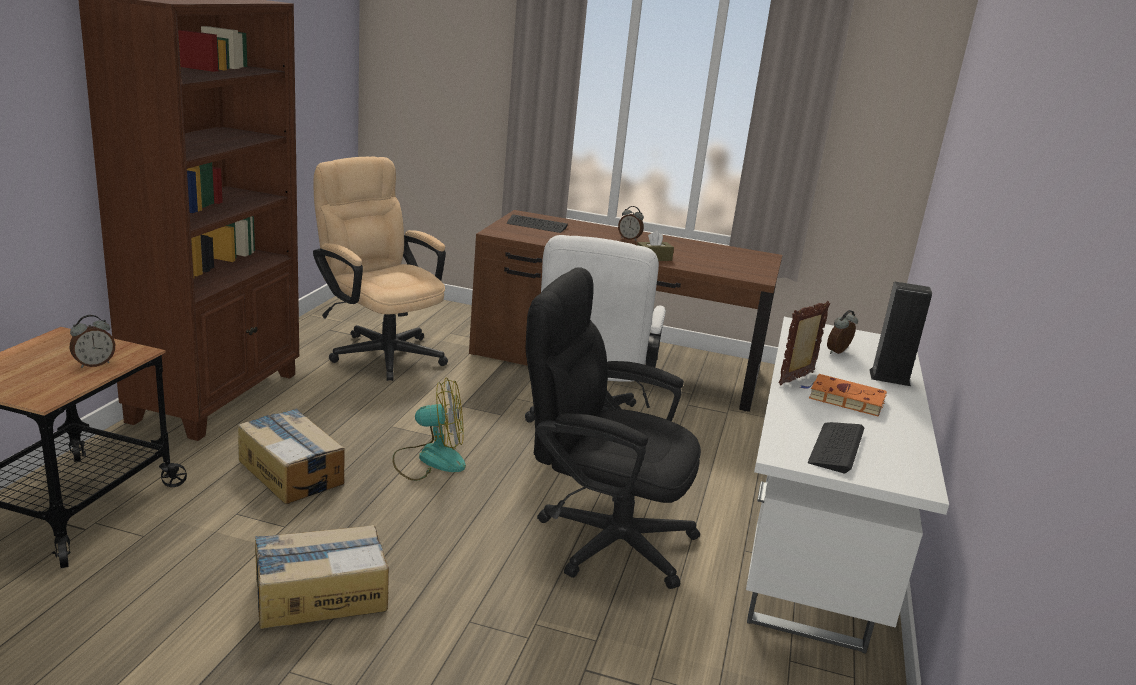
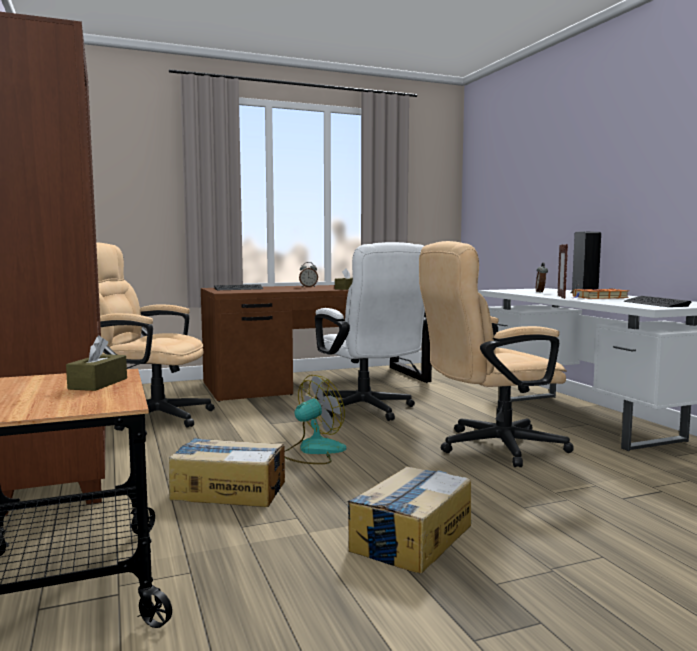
camera: 35 degrees left, 15 degrees down
alarm clock [70,315,115,368] -> brown tissue box [66,336,127,391]
black office chair [526,267,701,589] -> beige office chair [419,241,574,467]

